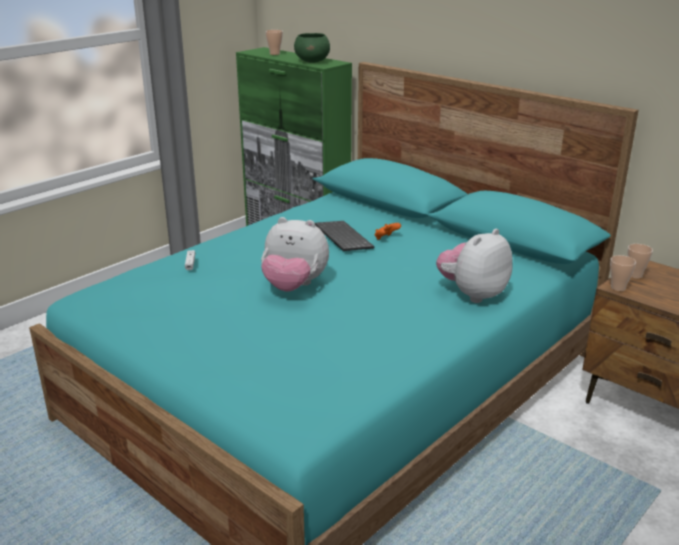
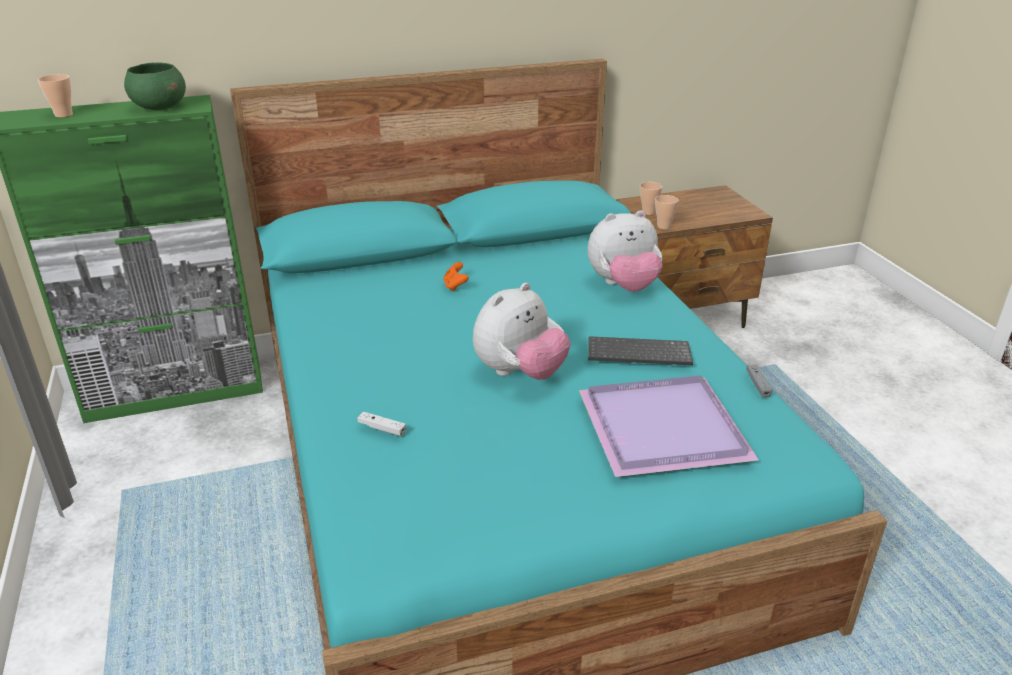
camera: 60 degrees left, 5 degrees up
keyboard [315,221,374,251] -> keyboard moved to [588,336,693,365]
plush toy [436,229,513,303] -> plush toy turned 90 degrees counterclockwise [588,210,663,292]
none -> purple tray [579,375,759,477]
none -> grey game controller [746,365,772,398]

